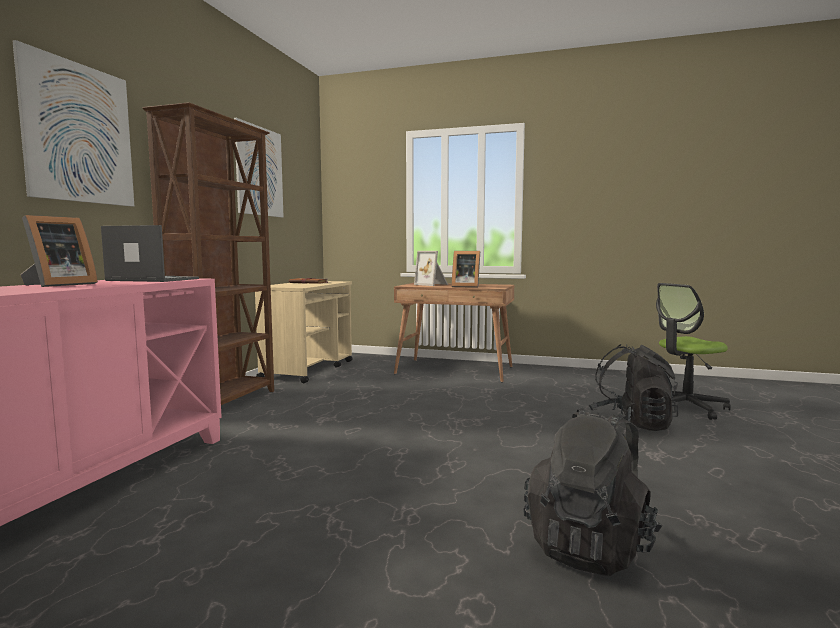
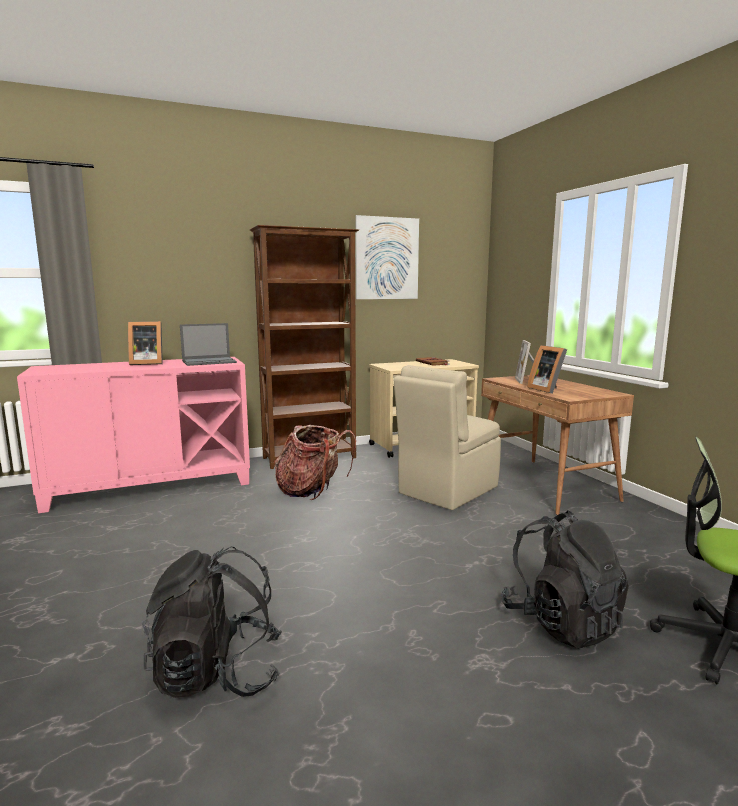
camera: 50 degrees right, 5 degrees up
picture [13,40,134,206] -> none
laptop [101,225,199,282] -> laptop turned 90 degrees clockwise [180,323,237,366]
none -> backpack [274,425,356,500]
none -> beige chair [394,365,501,510]

